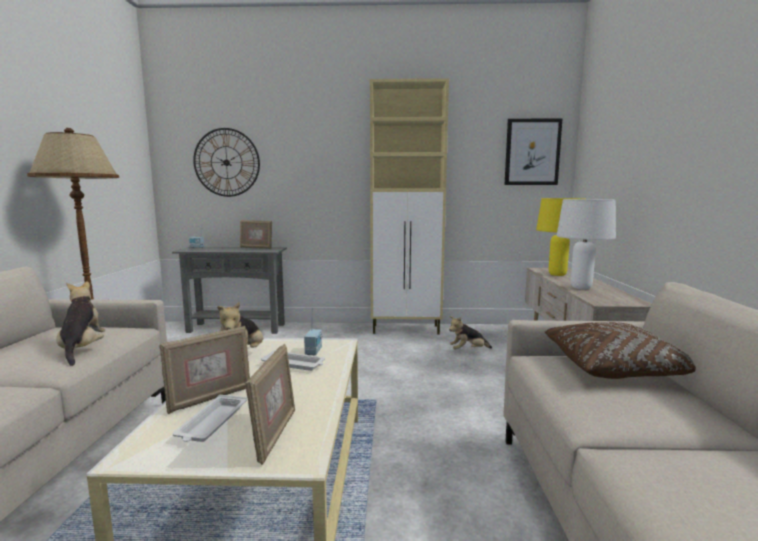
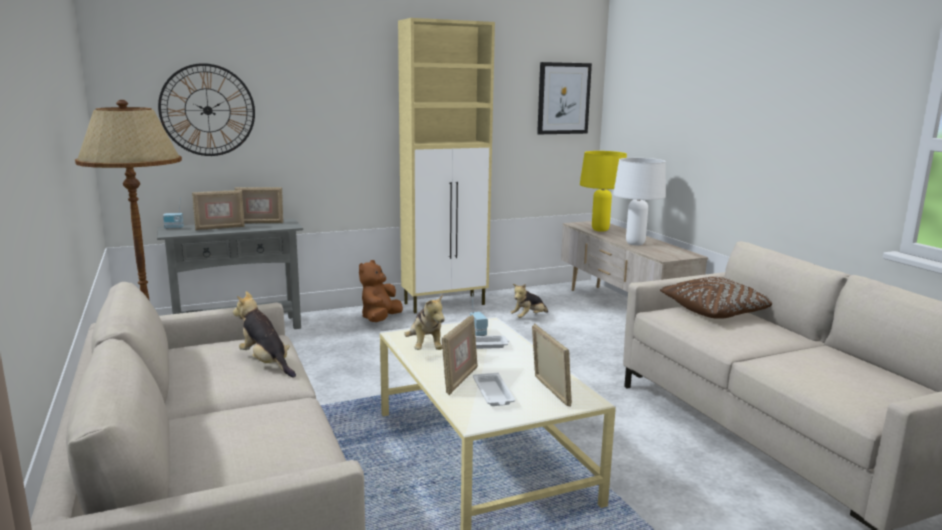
camera: 25 degrees left, 5 degrees up
none -> picture frame [192,190,245,231]
none -> brown plush toy [359,260,403,322]

